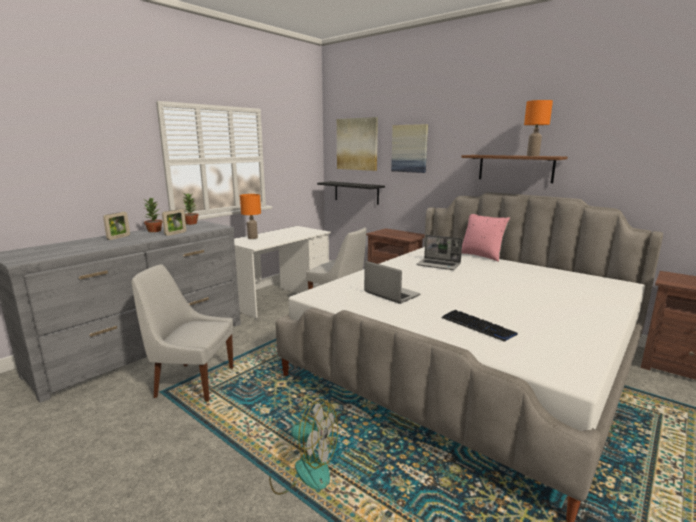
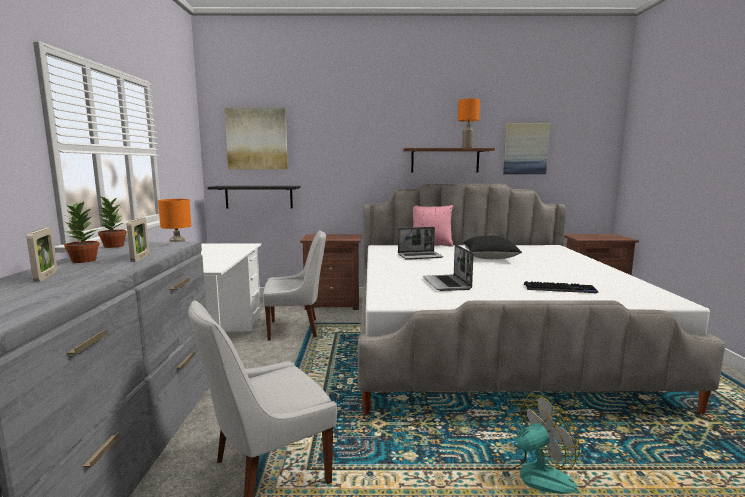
camera: 40 degrees left, 5 degrees down
laptop [364,261,421,304] -> laptop turned 105 degrees counterclockwise [423,244,473,291]
picture [391,124,428,173] -> picture moved to [503,123,550,174]
none -> black pillow [463,236,522,259]

